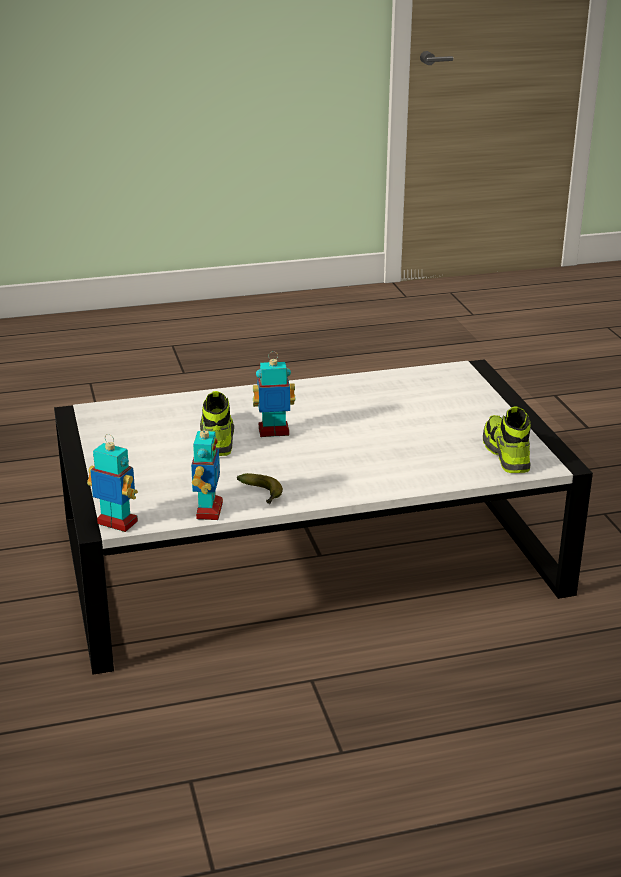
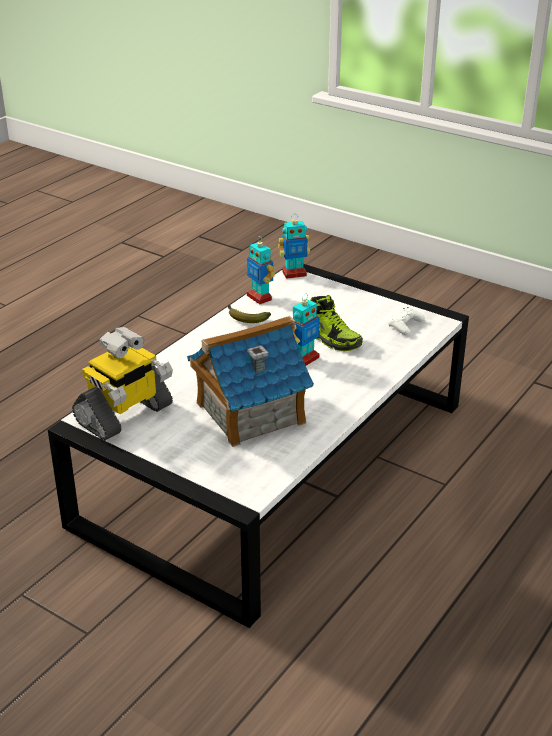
camera: 140 degrees right, 5 degrees up
shoe [483,406,531,473] -> toy robot [72,327,173,441]
none -> toy house [187,316,314,447]
none -> white game controller [388,307,425,335]

